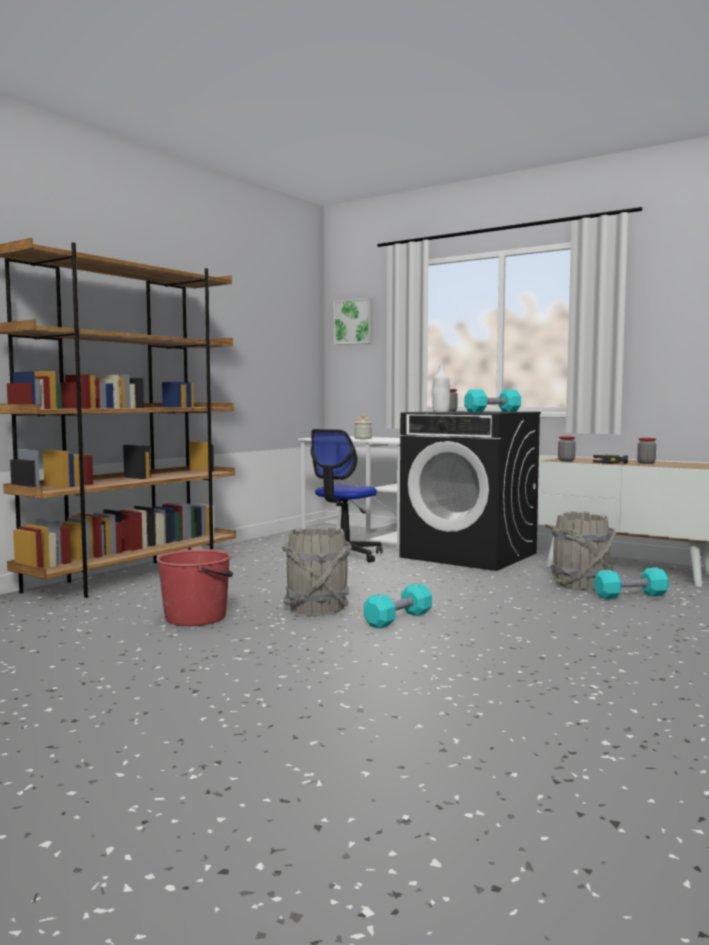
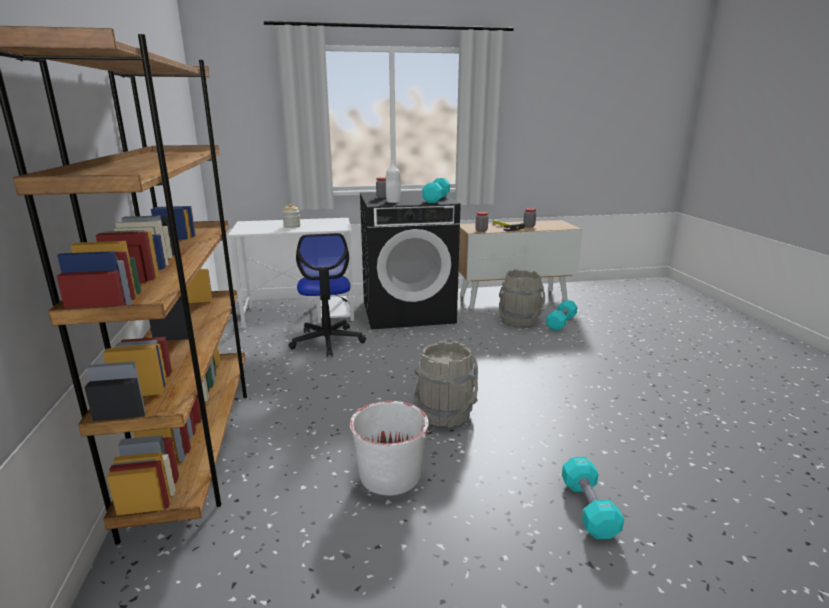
camera: 45 degrees left, 15 degrees up
red bucket [156,549,233,626] -> white bucket [350,401,432,495]
picture [334,298,373,345] -> none
turquoise dumbbell [364,583,432,629] -> turquoise dumbbell moved to [562,457,624,539]

